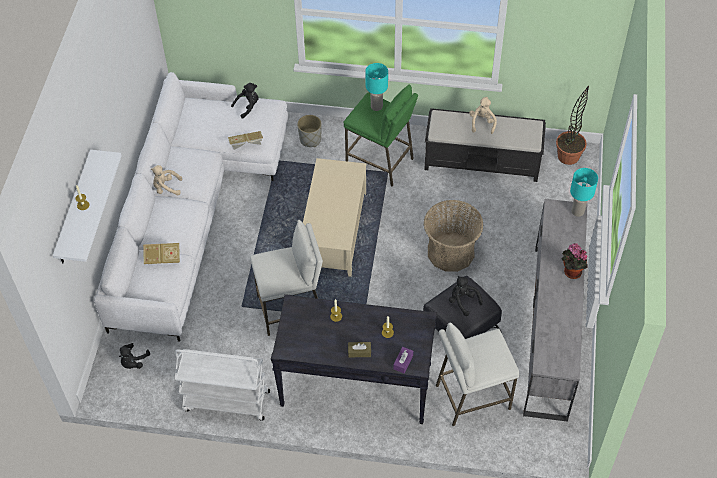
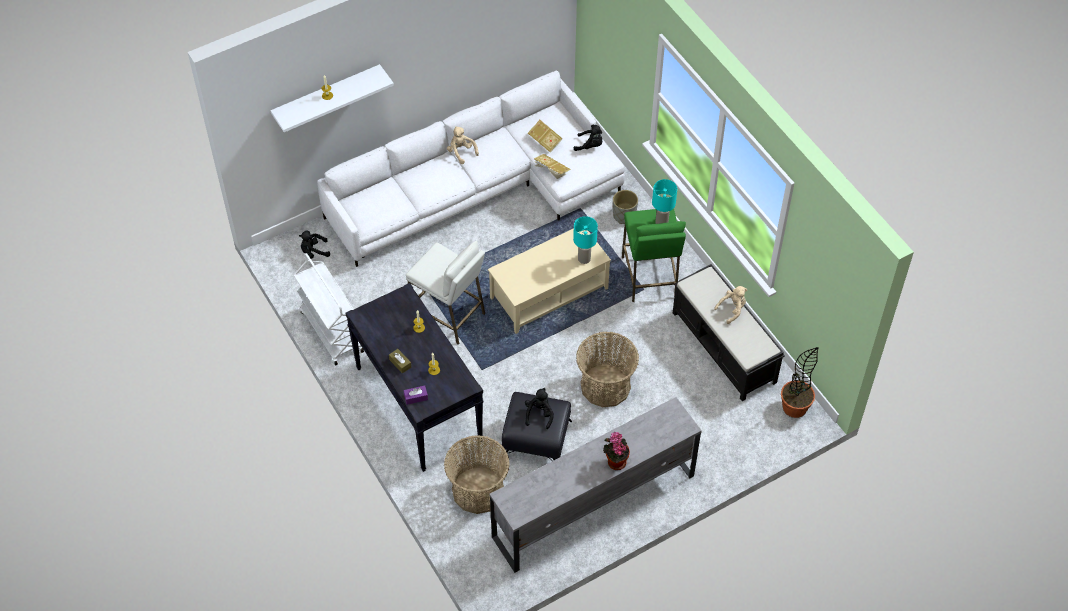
camera: 50 degrees right, 0 degrees up
book [143,243,180,264] -> book moved to [528,120,562,153]
white stool [436,322,520,426] -> basket [444,435,510,514]
turquoise table lamp [570,168,598,217] -> turquoise table lamp moved to [573,216,598,264]

